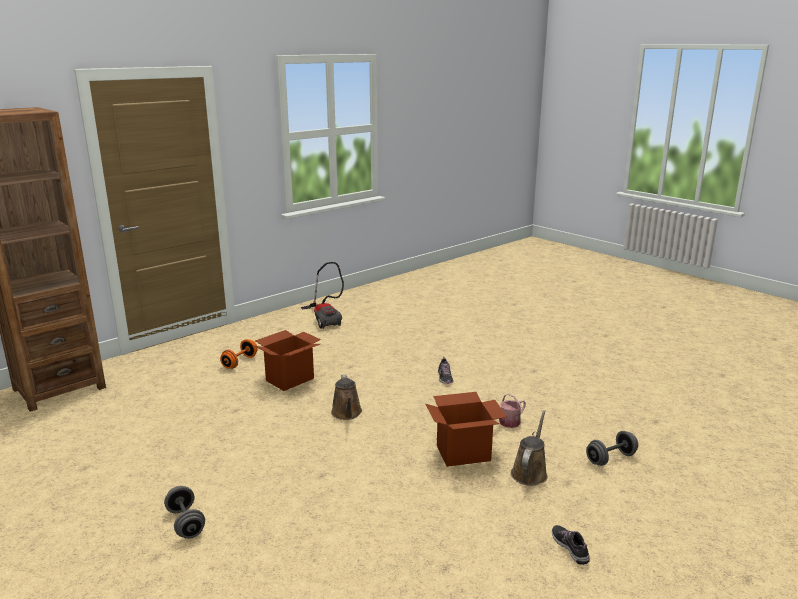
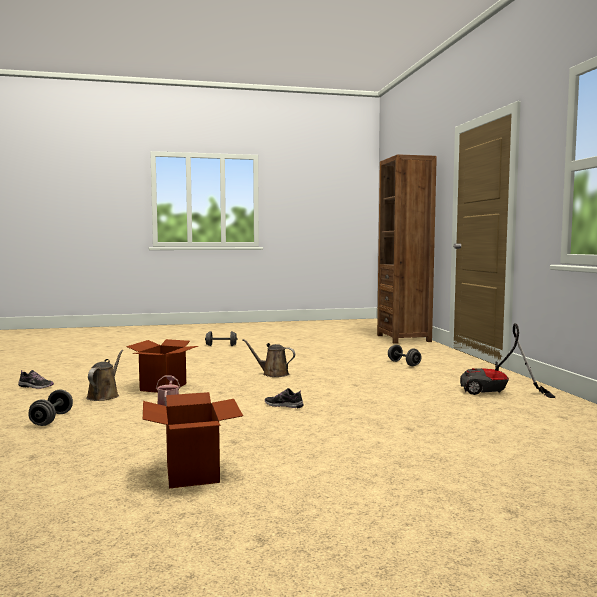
camera: 120 degrees right, 15 degrees down
orange dumbbell [220,339,258,369] -> grey dumbbell [388,345,422,366]
cardboard box [255,330,321,391] -> cardboard box moved to [143,392,243,488]
brown watering can [511,410,548,486] -> brown watering can turned 135 degrees counterclockwise [86,350,123,401]

